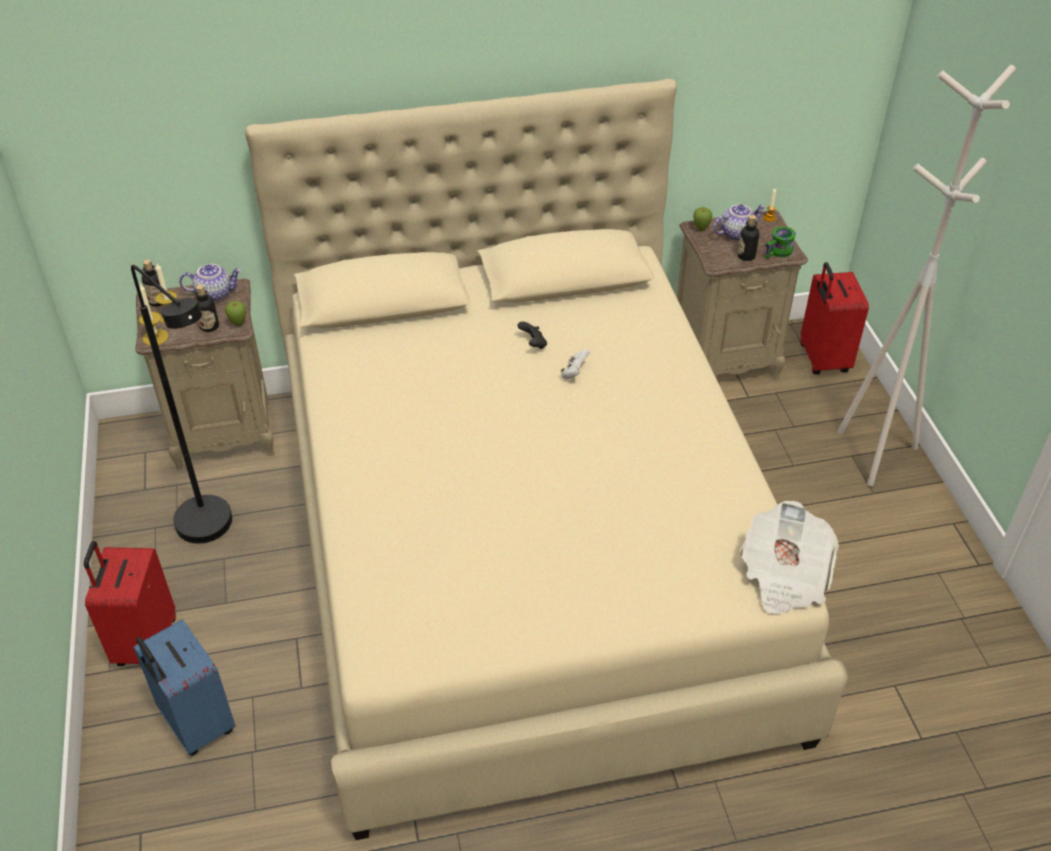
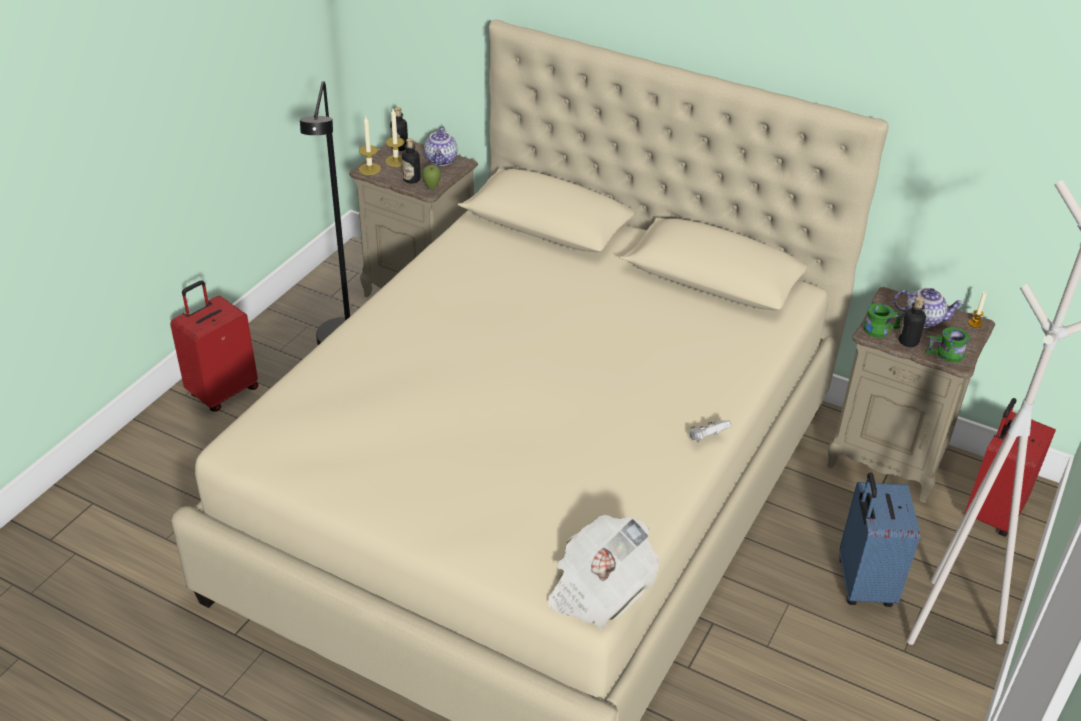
camera: 40 degrees right, 5 degrees down
blue suitcase [133,619,236,756] -> blue suitcase moved to [839,472,920,607]
teapot [179,264,242,302] -> teapot turned 60 degrees clockwise [424,126,458,166]
black game controller [517,321,547,349] -> none
white game controller [561,349,590,380] -> white game controller moved to [689,420,731,441]
apple [693,207,712,231] -> none
none -> green mug [864,303,904,338]

